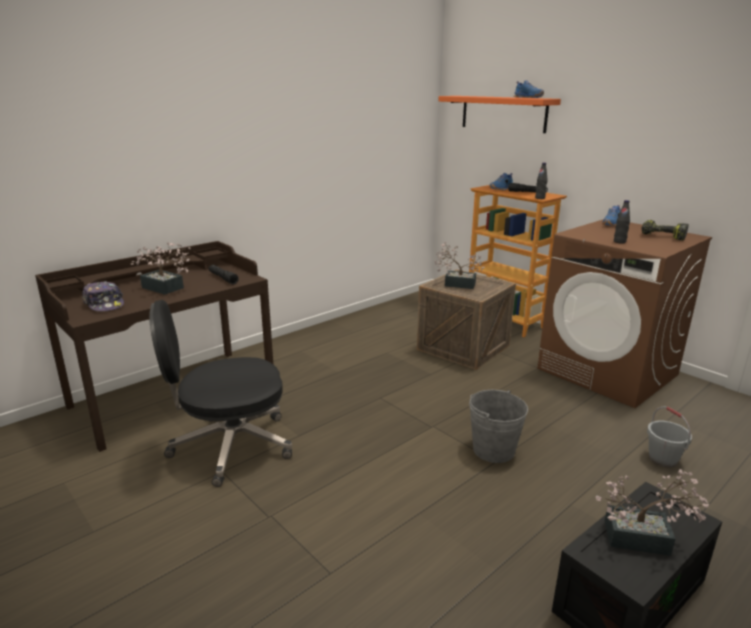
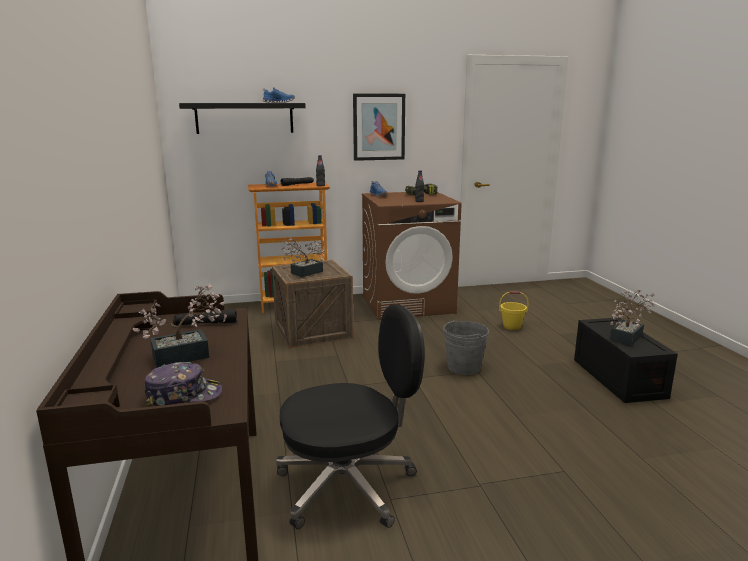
camera: 60 degrees left, 5 degrees down
black office chair [149,300,292,487] -> black office chair turned 120 degrees counterclockwise [276,305,425,529]
orange shelf [438,96,561,133] -> black shelf [179,103,306,134]
grey bucket [647,406,692,468] -> yellow bucket [499,291,529,330]
none -> picture [353,94,405,161]

